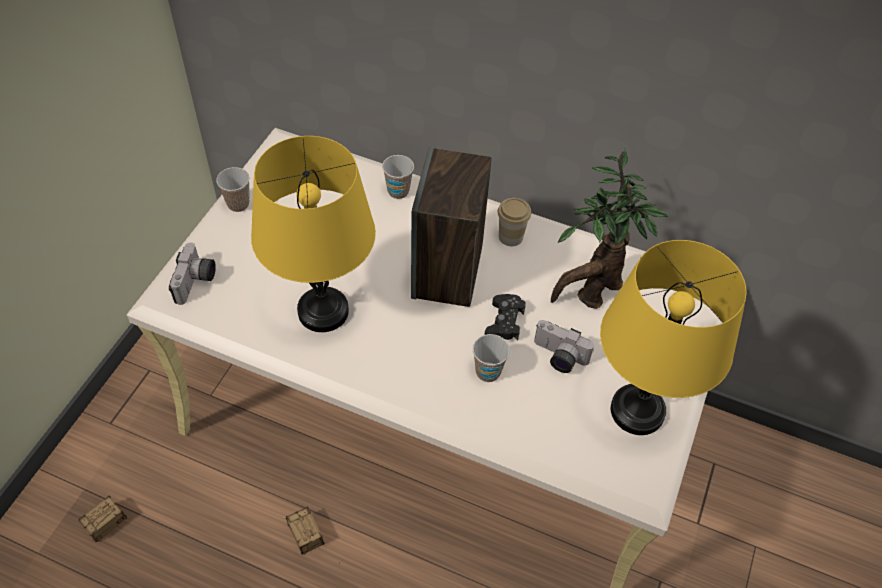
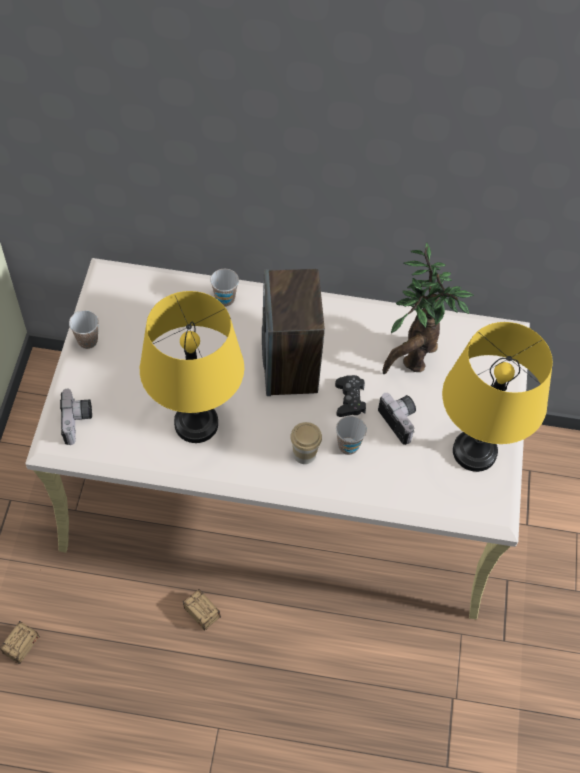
camera: 15 degrees left, 5 degrees up
cup [498,198,531,246] -> cup moved to [290,422,322,464]
camera [534,320,594,373] -> camera turned 135 degrees counterclockwise [378,393,416,445]

